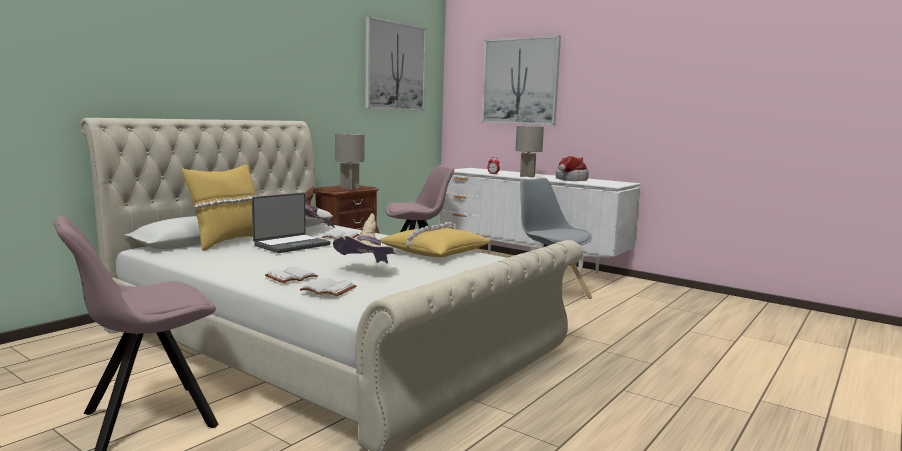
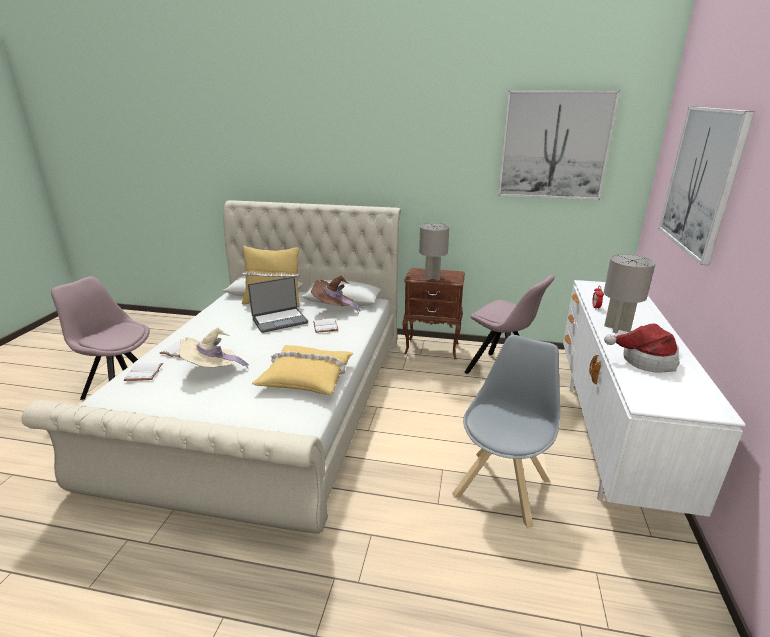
camera: 65 degrees right, 15 degrees up
laptop [252,193,331,253] -> laptop turned 45 degrees counterclockwise [248,276,308,333]

